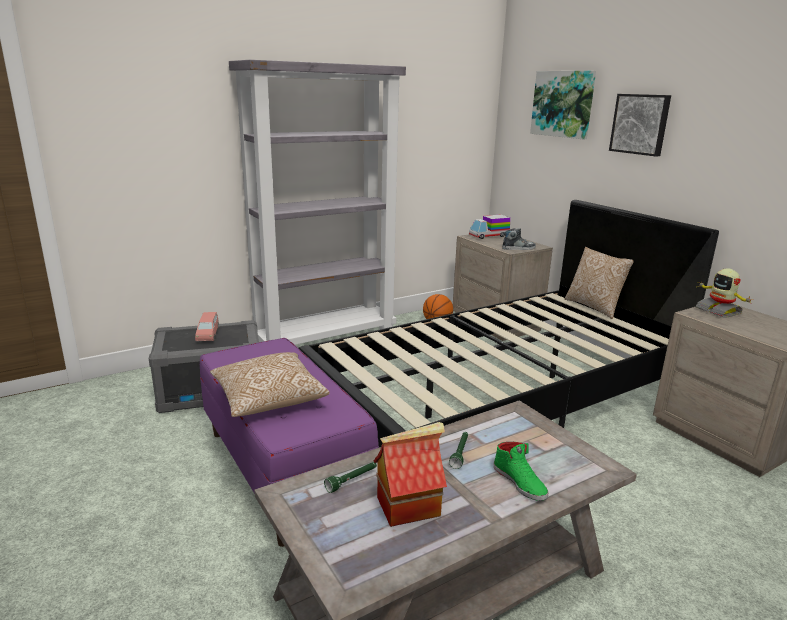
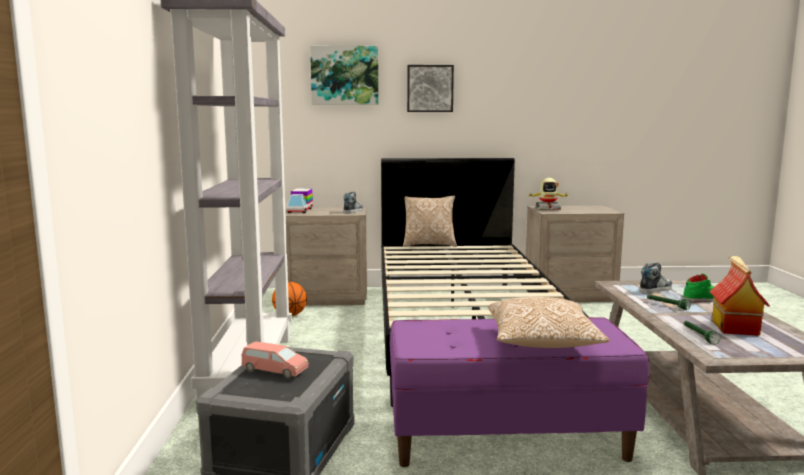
camera: 60 degrees left, 10 degrees down
none -> shoe [640,263,672,294]

